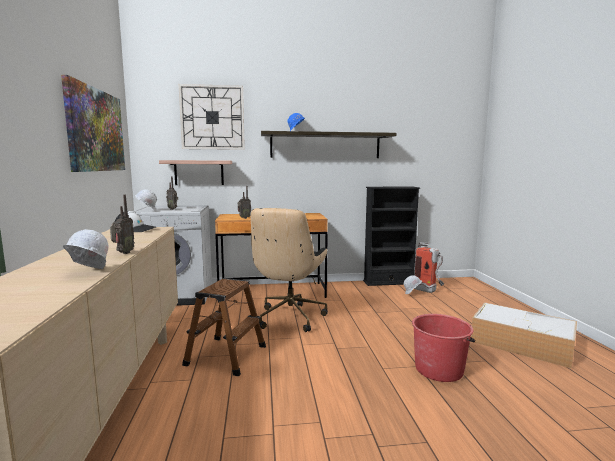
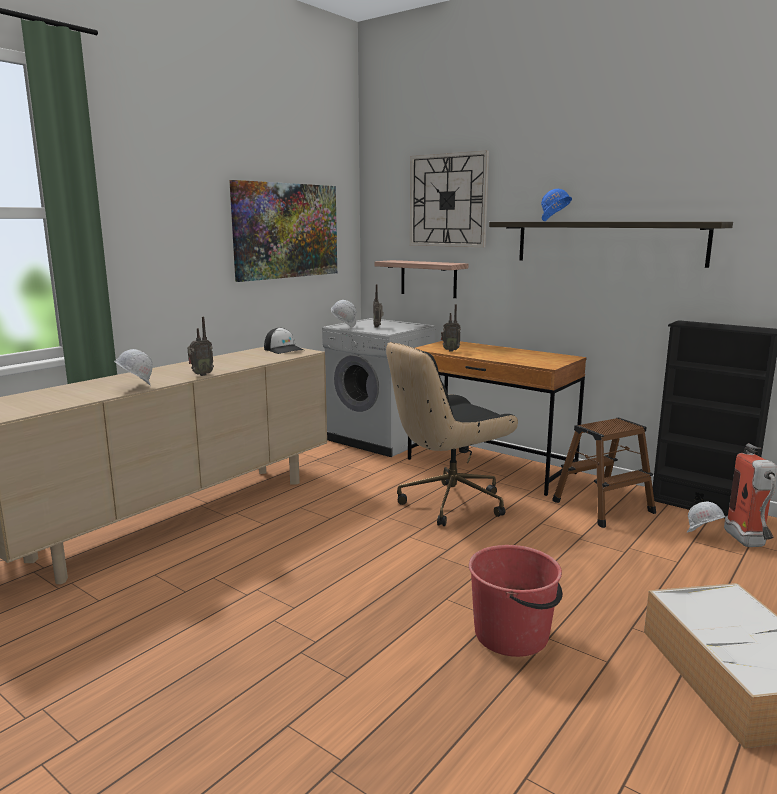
camera: 45 degrees right, 5 degrees up
brown step ladder [182,278,266,376] -> brown step ladder moved to [552,417,656,528]

